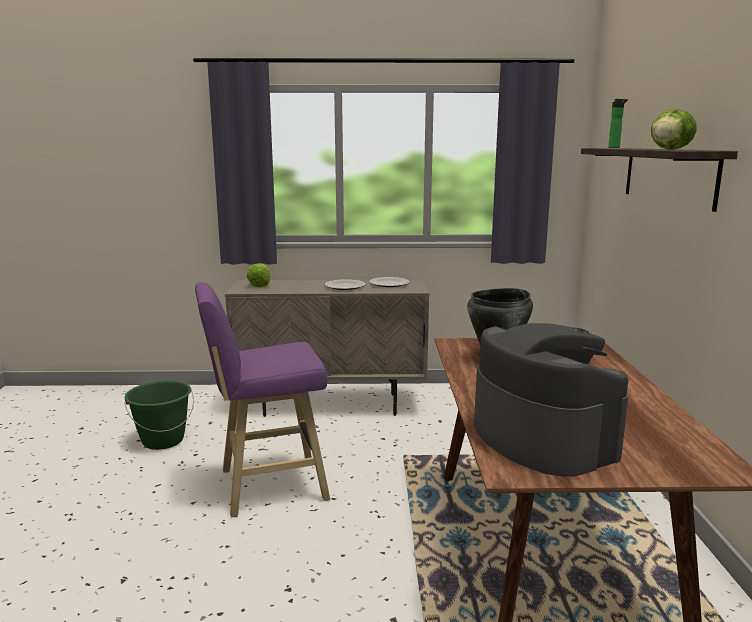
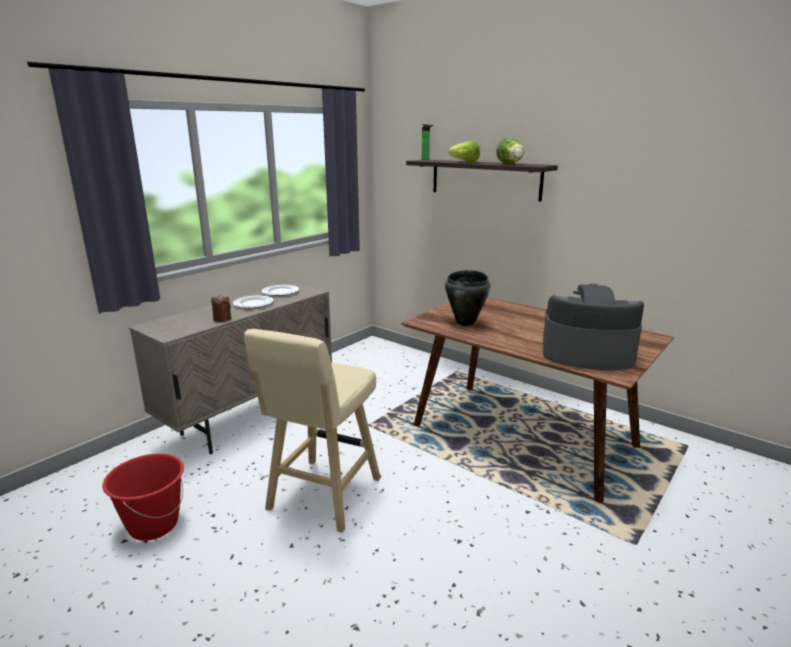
camera: 50 degrees left, 5 degrees up
green bucket [124,381,194,450] -> red bucket [102,453,184,541]
purple stool [195,282,330,517] -> beige stool [244,329,381,533]
lettuce [247,263,270,287] -> lettuce moved to [448,141,480,163]
none -> brown candle [211,295,231,322]

